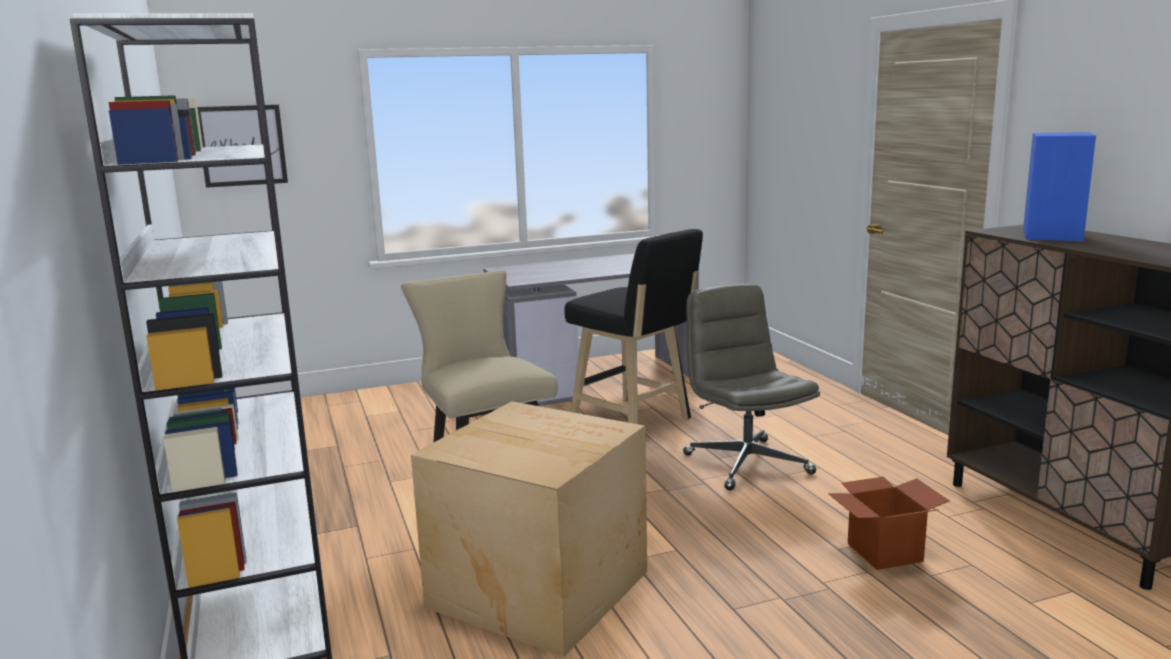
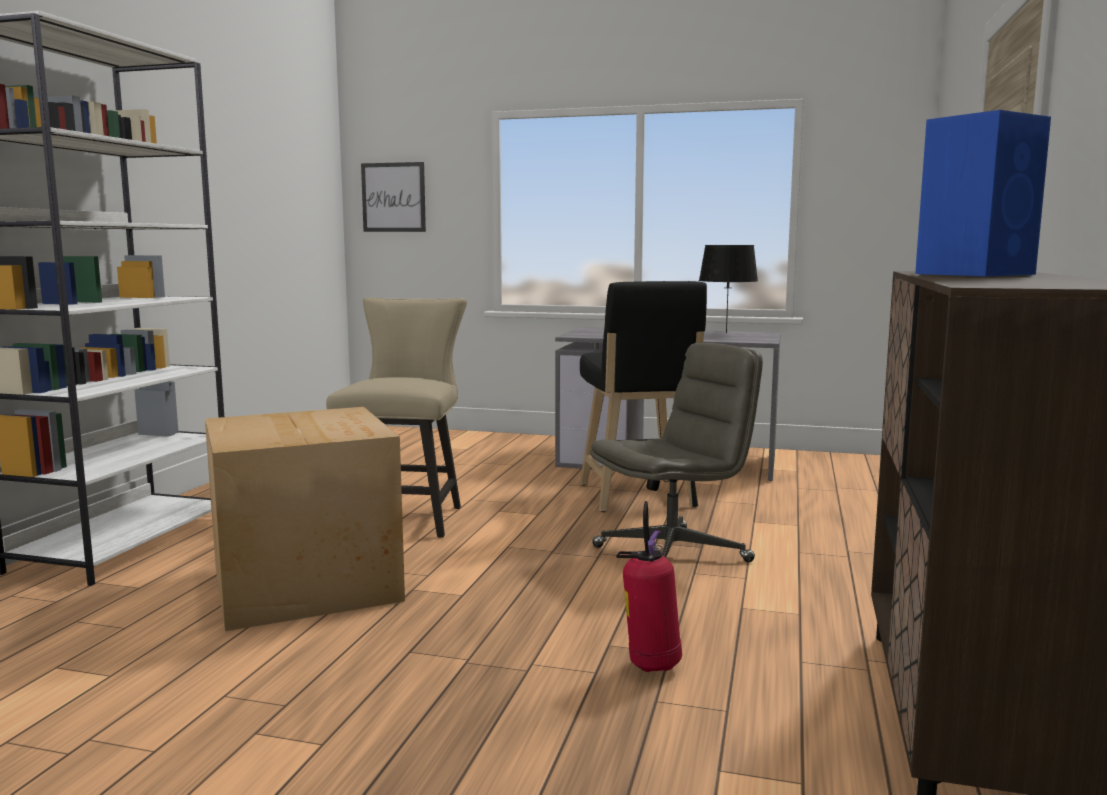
camera: 35 degrees right, 5 degrees down
grey office chair [683,284,820,490] -> grey office chair turned 45 degrees clockwise [590,343,763,562]
cardboard box [828,477,950,570] -> fire extinguisher [616,501,682,672]
none -> black table lamp [699,245,758,334]

